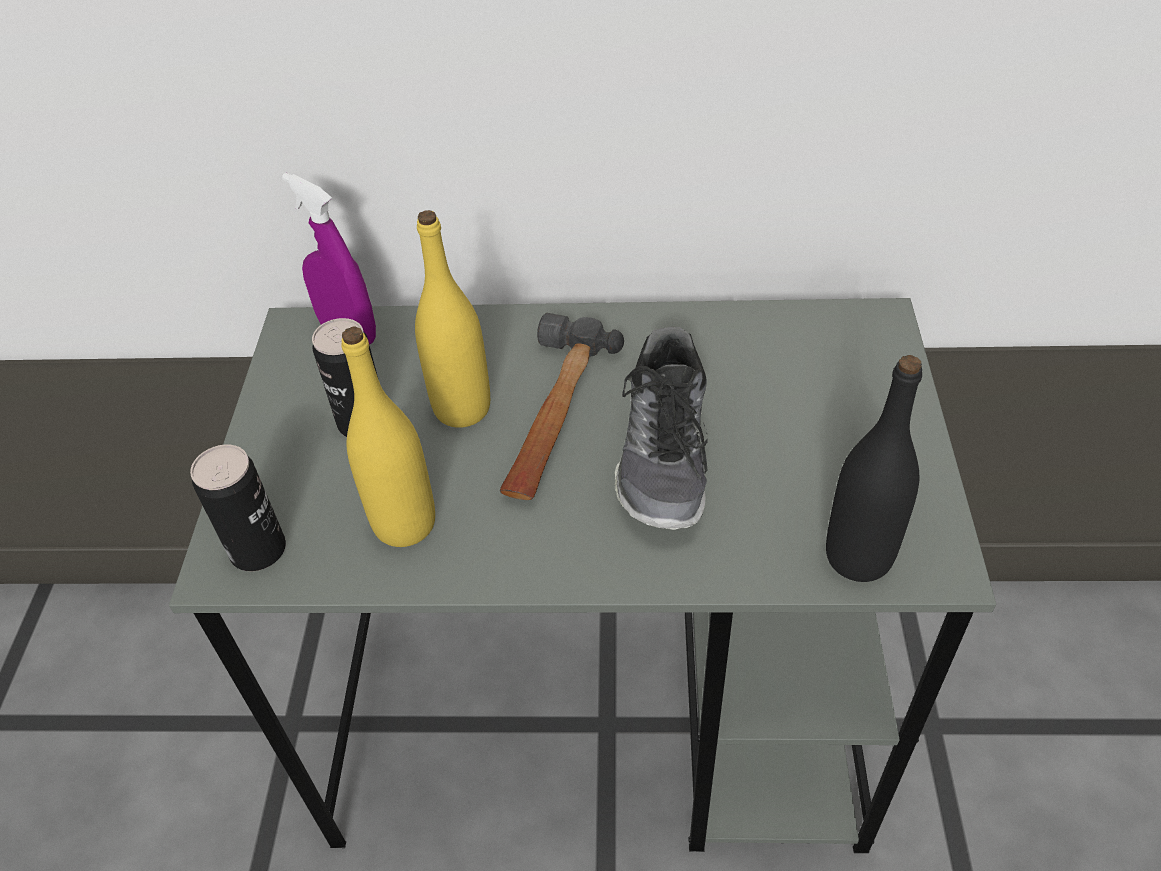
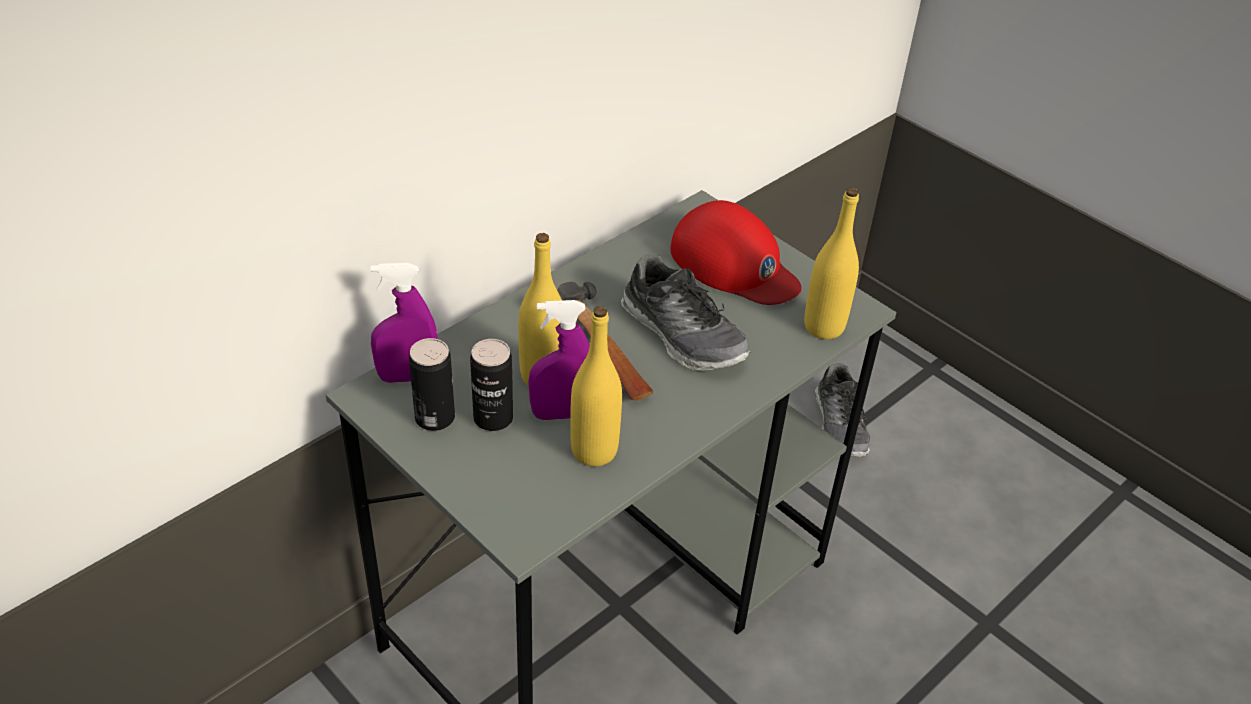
camera: 50 degrees left, 5 degrees down
can [190,445,286,571] -> can moved to [409,338,455,431]
black bottle [826,355,922,582] -> yellow bottle [804,187,859,339]
none -> purple spray bottle [528,300,590,420]
none -> red cap [670,200,802,305]
none -> shoe [815,363,870,457]

